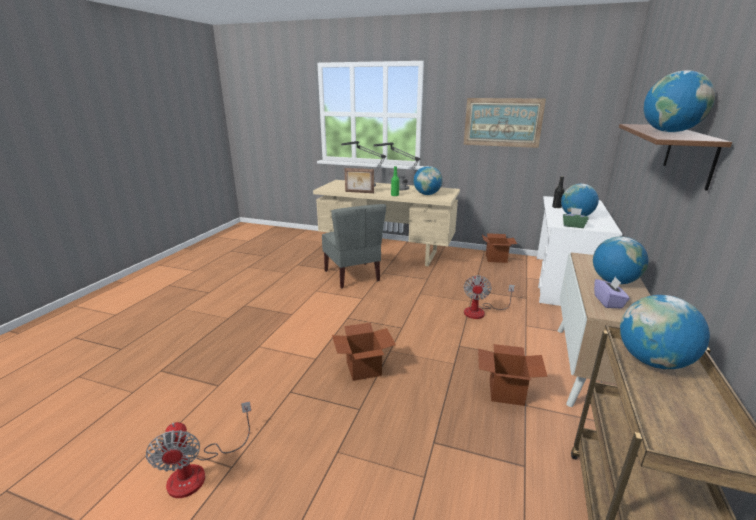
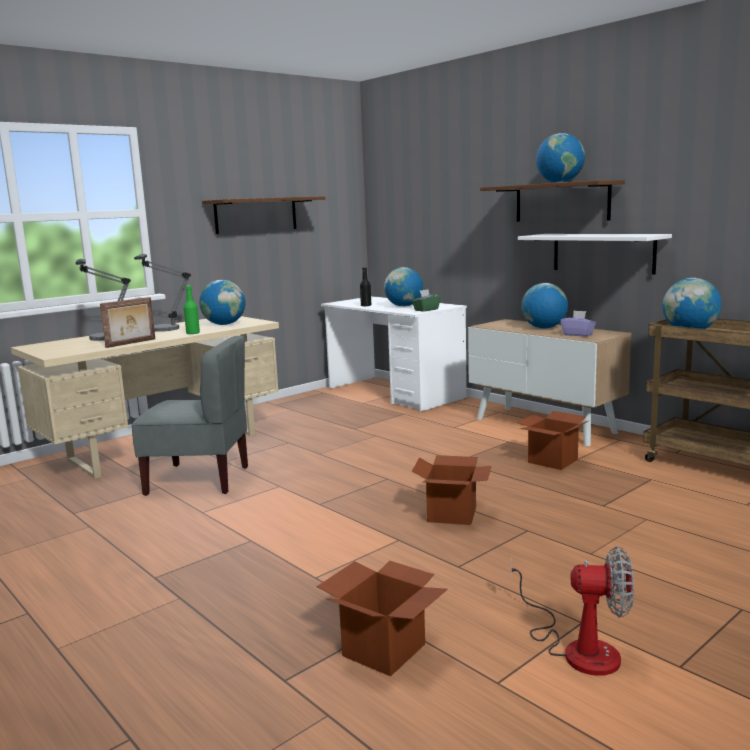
camera: 60 degrees left, 10 degrees down
picture [464,98,546,148] -> brown shelf [202,196,326,234]
fan [464,275,515,319] -> none
cardboard box [482,233,517,263] -> cardboard box moved to [317,561,448,677]
none -> white shelf [518,234,672,274]

